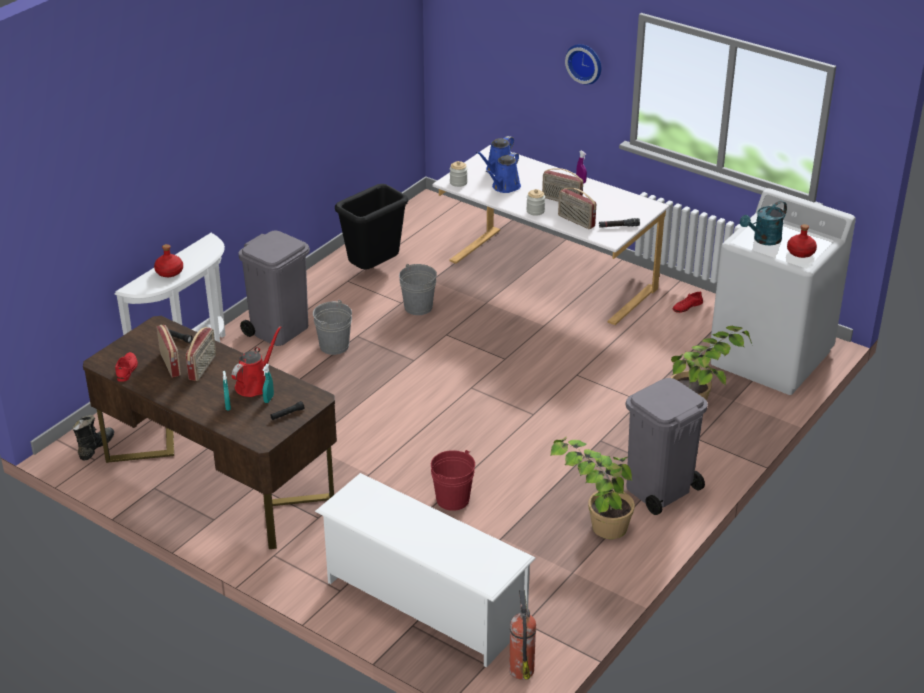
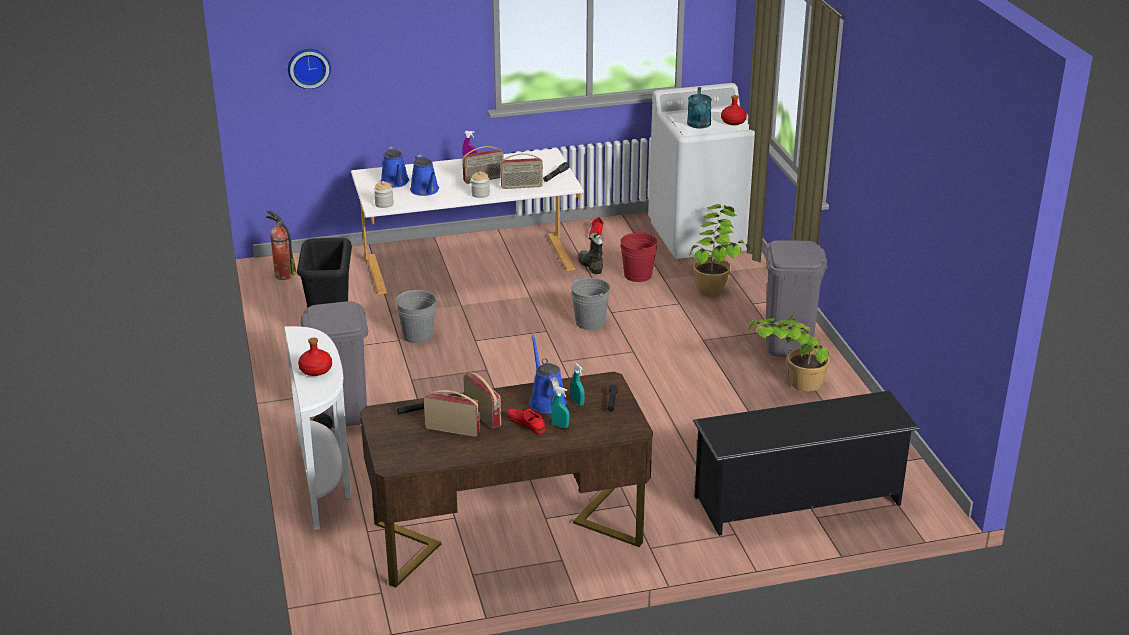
camera: 50 degrees left, 5 degrees down
black boot [73,415,114,460] -> black boot moved to [578,233,603,274]
red shoe [115,352,138,382] -> red shoe moved to [506,409,546,434]
red watering can [232,326,282,397] -> blue watering can [529,335,567,413]
grey bucket [313,300,352,355] -> grey bucket moved to [571,276,610,330]
white shoe rack [315,473,536,667] -> black shoe rack [693,391,920,536]
red bucket [431,450,475,511] -> red bucket moved to [620,230,658,282]
fire extinguisher [509,590,536,680] -> fire extinguisher moved to [266,210,297,280]
wall clock [565,44,601,85] -> wall clock moved to [288,49,331,89]

